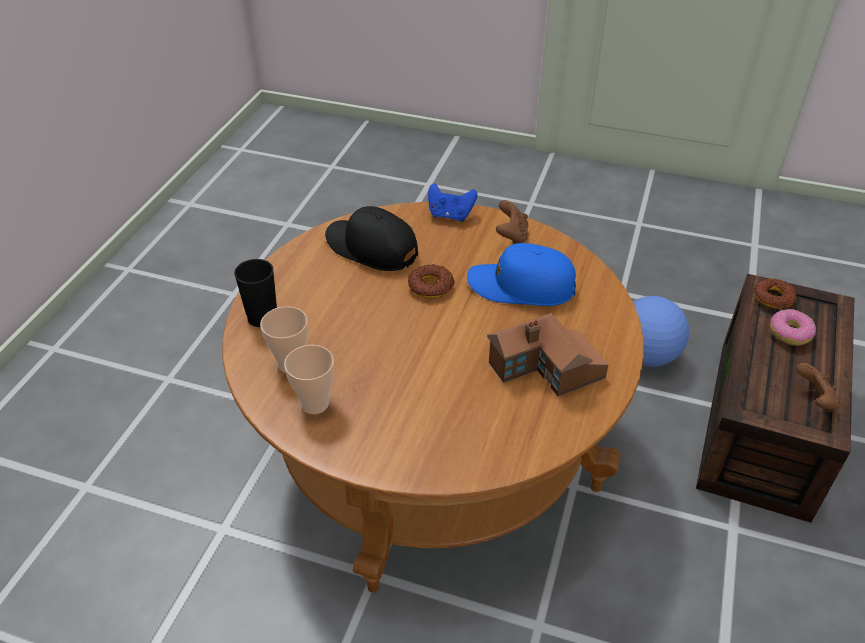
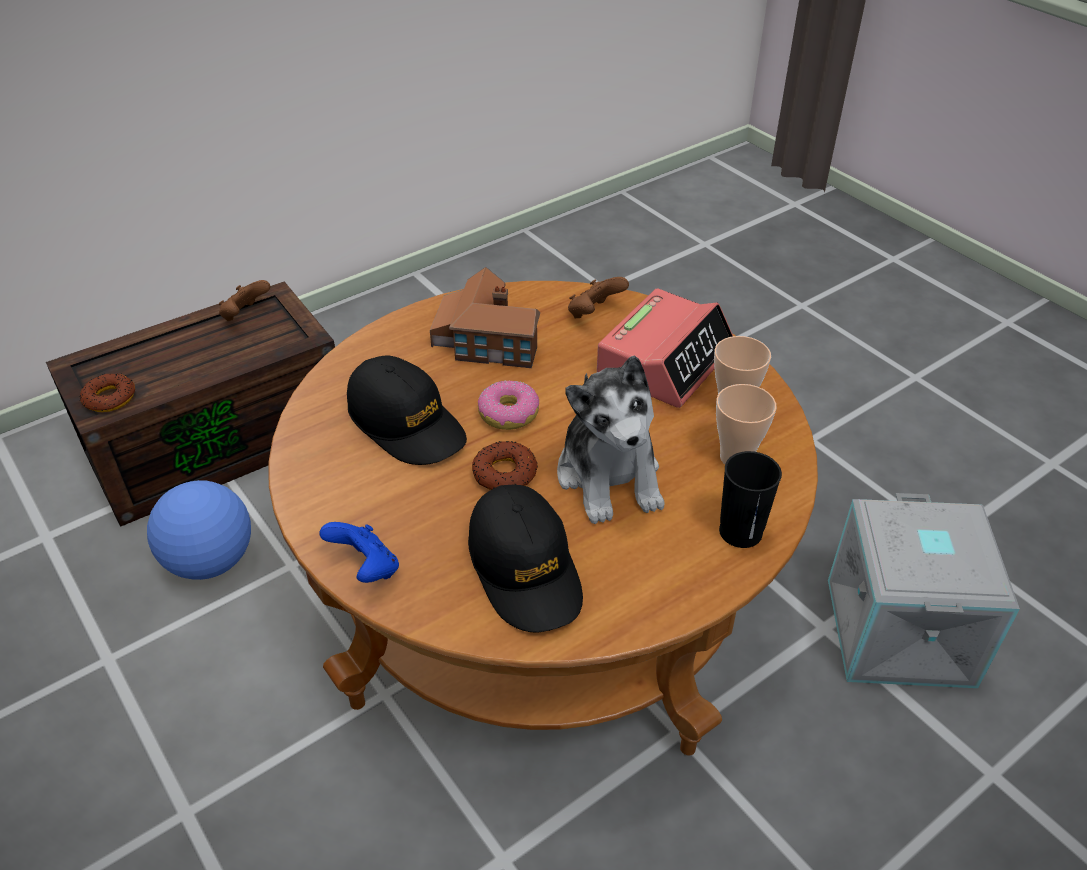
camera: 145 degrees left, 0 degrees up
blue cap [467,243,576,306] -> black cap [347,355,467,465]
brown game controller [496,200,529,244] -> brown game controller moved to [568,277,629,319]
donut [770,309,816,346] -> donut moved to [478,380,539,430]
none -> plush toy [557,355,664,524]
none -> alarm clock [597,288,733,408]
none -> grey storage box [828,493,1020,688]

